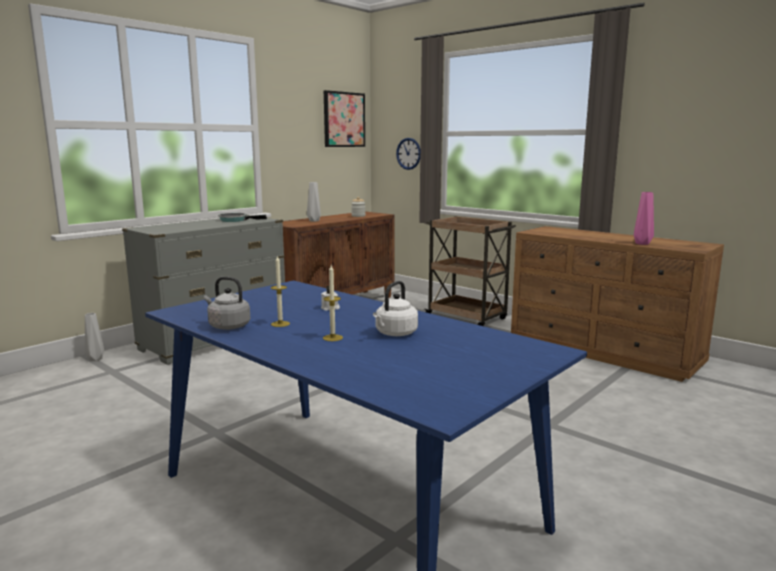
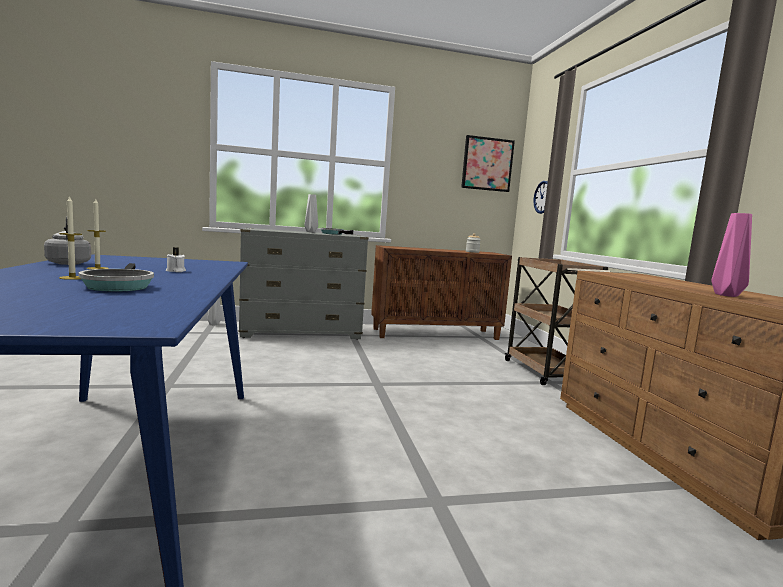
camera: 35 degrees right, 5 degrees down
grey vase [307,182,321,222] -> grey vase moved to [305,194,318,232]
white kettle [373,281,418,336] -> frying pan [78,263,154,292]

